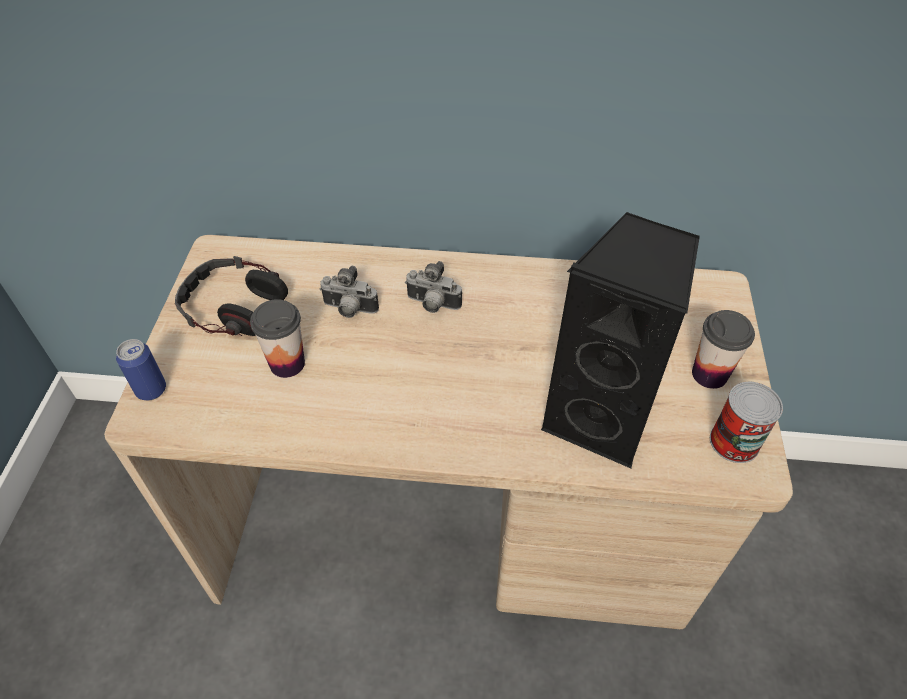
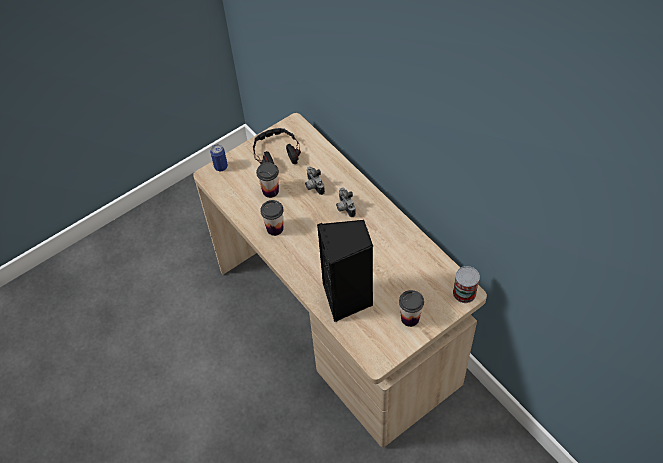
camera: 50 degrees right, 5 degrees up
can [710,382,783,463] -> can moved to [453,266,480,303]
none -> cup [260,200,284,236]

